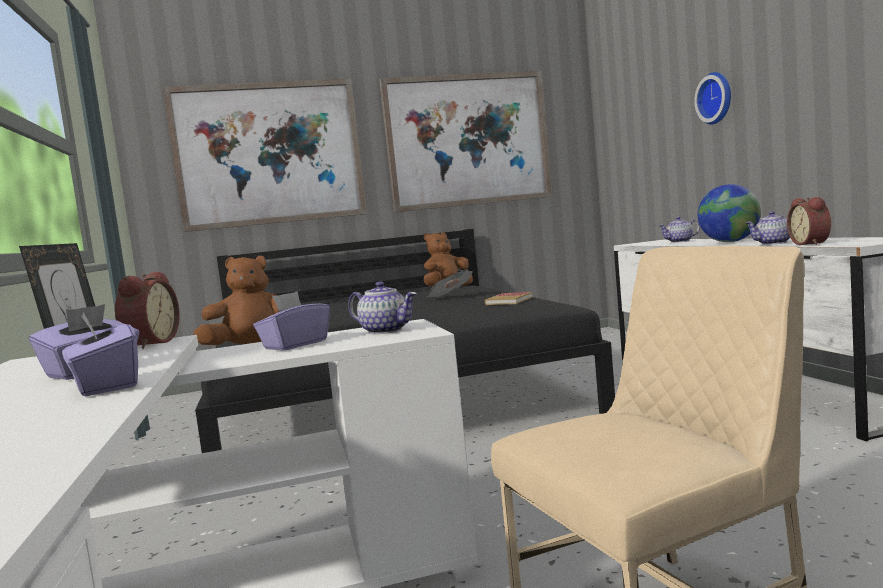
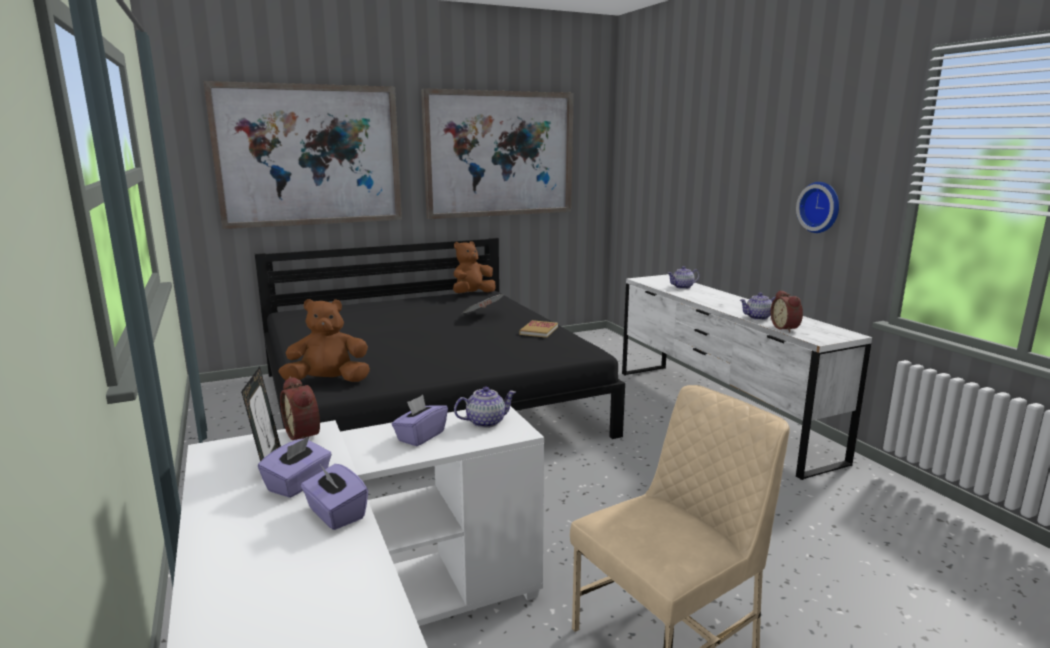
camera: 10 degrees left, 10 degrees up
alarm clock [115,271,180,349] -> alarm clock turned 150 degrees clockwise [280,376,320,440]
teapot [348,281,417,334] -> teapot turned 45 degrees counterclockwise [454,386,516,428]
wall clock [694,72,731,125] -> wall clock moved to [796,182,839,233]
globe [698,184,761,242] -> none

